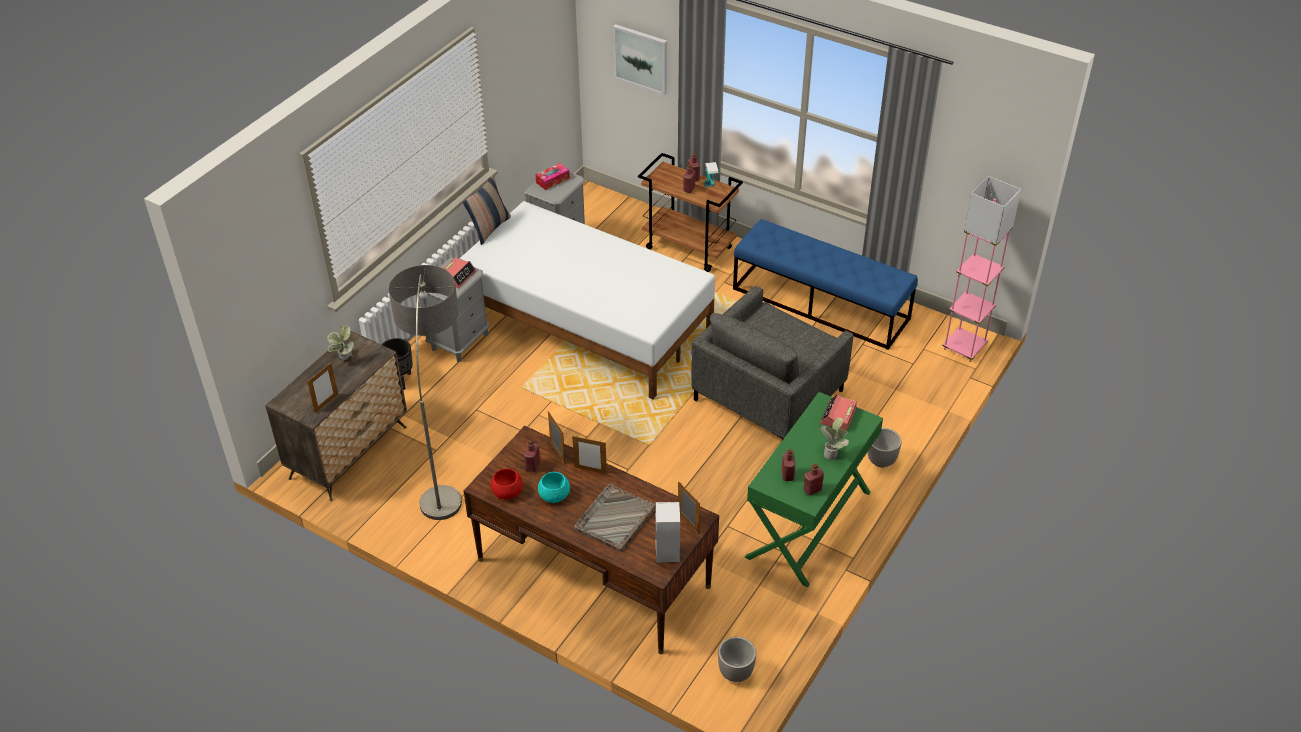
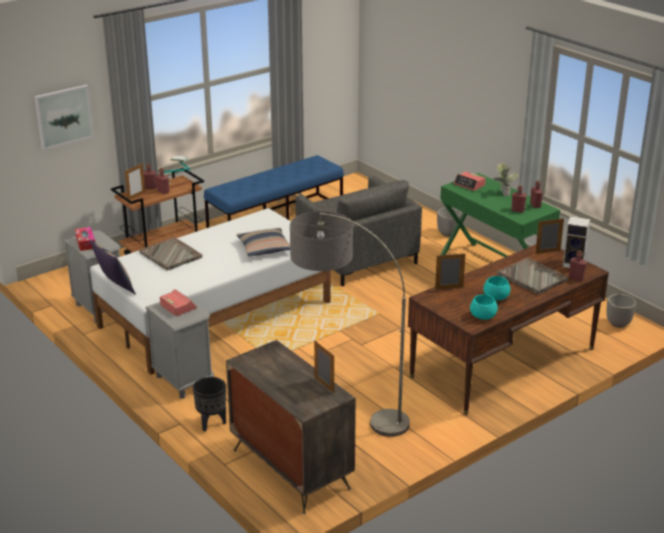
camera: 70 degrees left, 15 degrees down
potted plant [327,325,354,360] -> none
red bowl [490,468,523,499] -> turquoise bowl [470,294,498,320]
red bottle [524,440,540,472] -> red bottle moved to [569,251,587,281]
picture frame [572,436,607,474] -> picture frame moved to [125,163,145,200]
pink floor lamp [942,176,1021,362] -> none
none -> grey tray [139,237,202,271]
none -> pillow [236,228,290,256]

